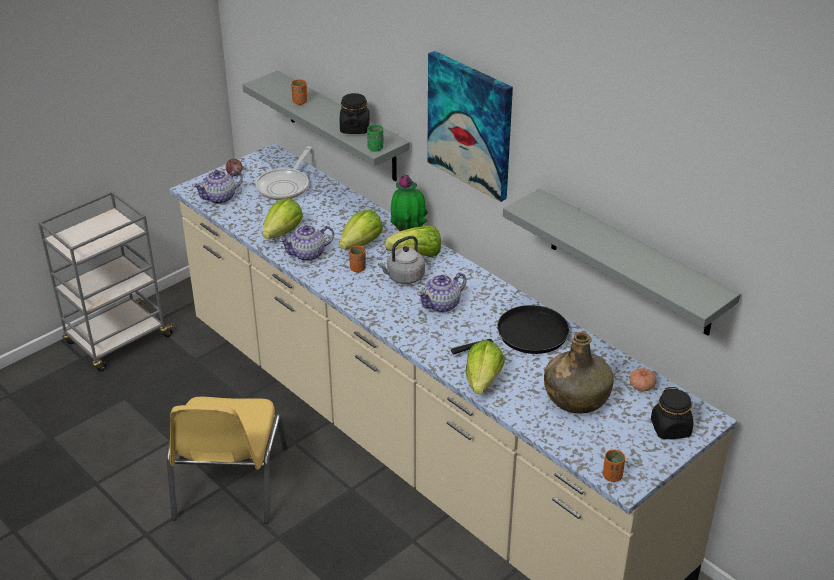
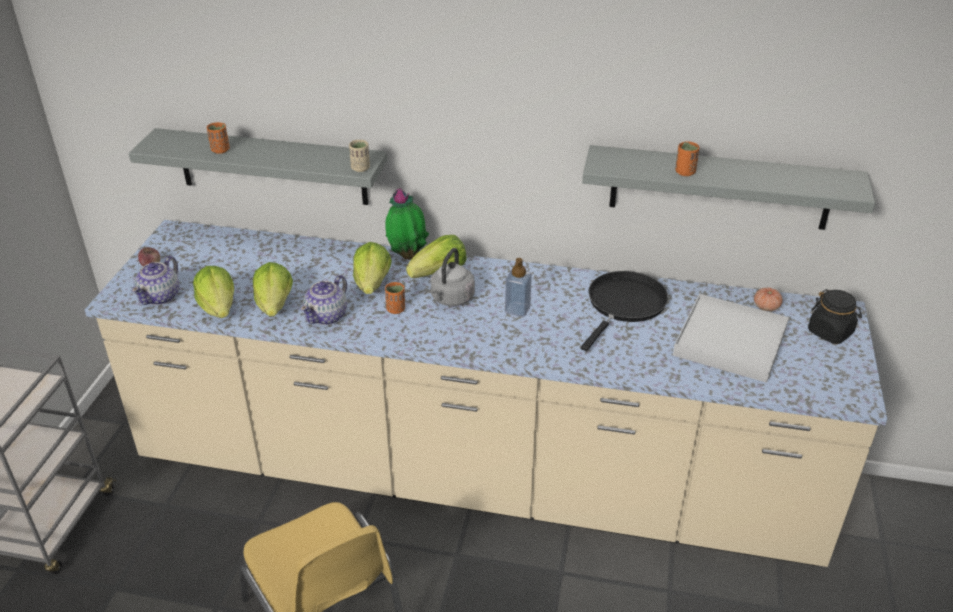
camera: 35 degrees left, 0 degrees up
frying pan [256,146,312,200] -> none
black jar [340,93,370,134] -> none
green cup [367,125,383,152] -> beige cup [349,140,370,172]
teapot [417,273,466,313] -> soap dispenser [505,258,532,317]
picture [427,51,513,202] -> none
lettuce [466,340,505,394] -> lettuce moved to [193,266,234,318]
green bottle [544,332,614,414] -> white tray [673,294,789,383]
orange cup [603,449,625,482] -> orange cup moved to [675,141,699,176]

